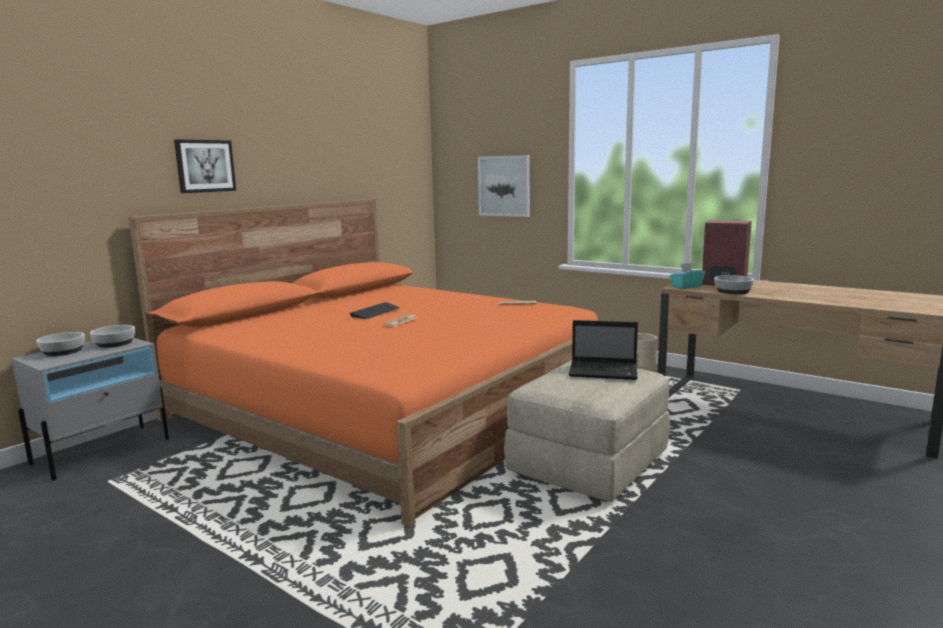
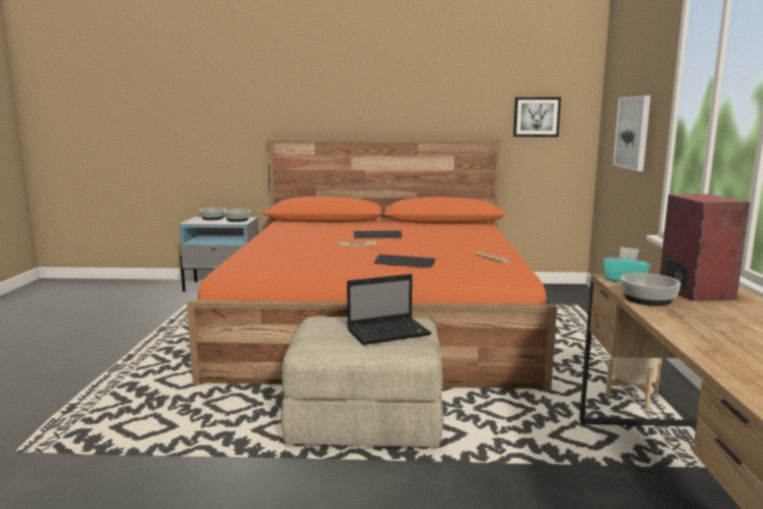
camera: 55 degrees right, 0 degrees up
picture [174,139,236,193] -> picture moved to [513,97,561,137]
laptop [569,320,638,380] -> laptop turned 90 degrees counterclockwise [347,274,431,345]
none -> keyboard [374,254,436,268]

